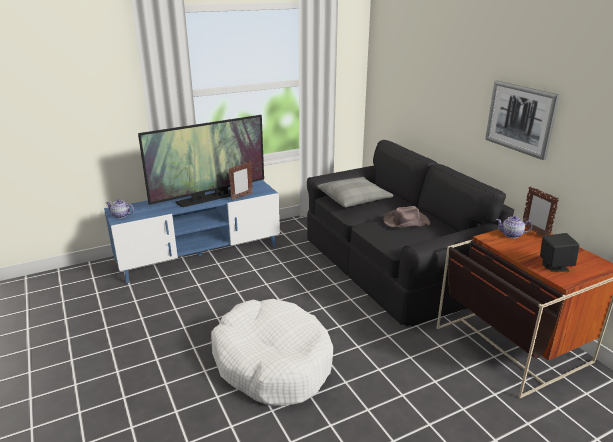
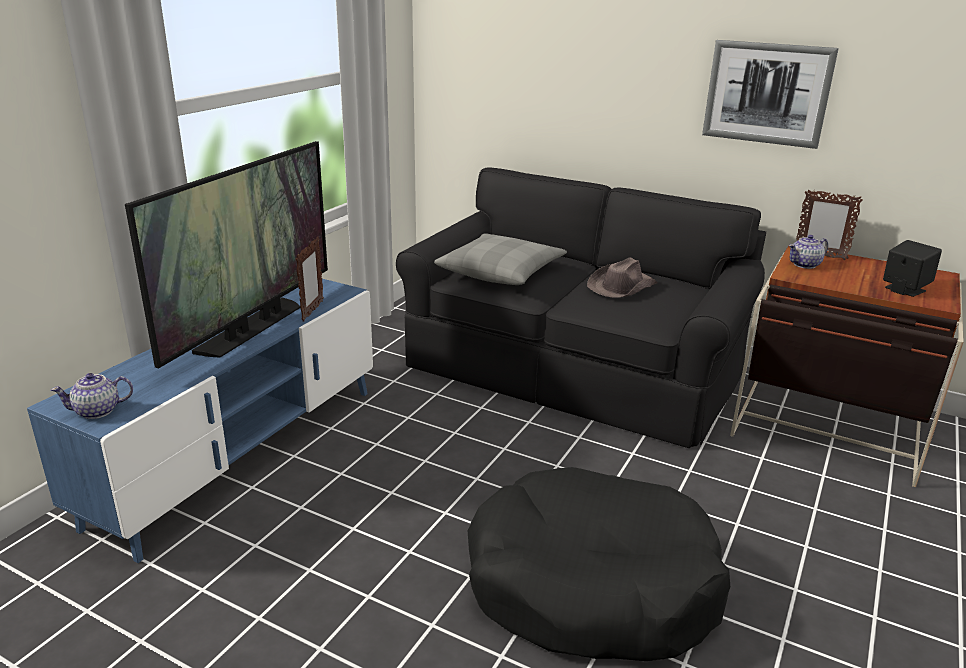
camera: 35 degrees left, 0 degrees up
white dog bed [211,299,333,406] -> black dog bed [468,467,730,661]

